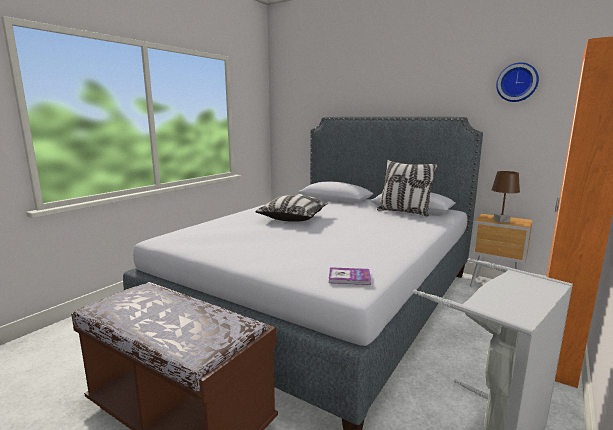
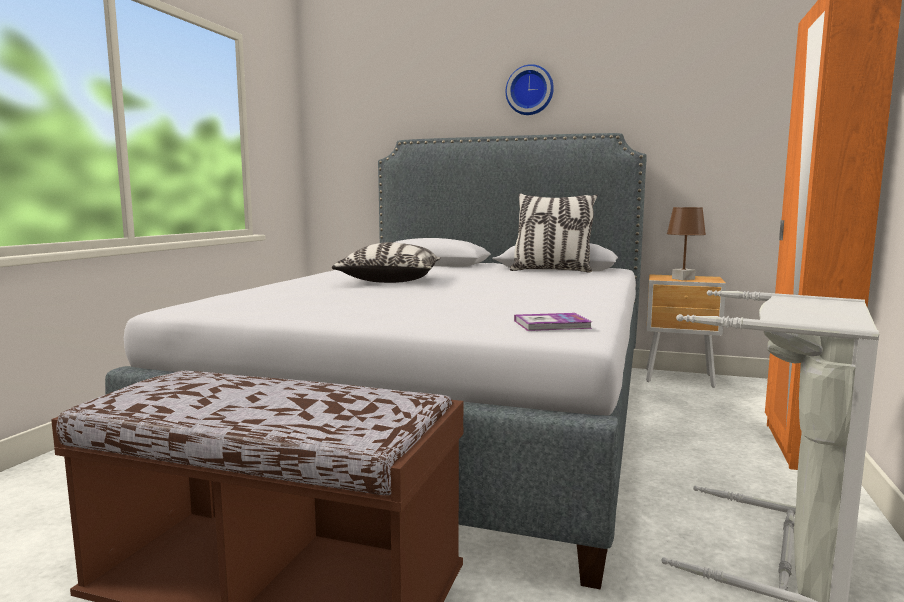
camera: 15 degrees left, 5 degrees down
wall clock [496,62,539,102] -> wall clock moved to [506,64,554,115]

